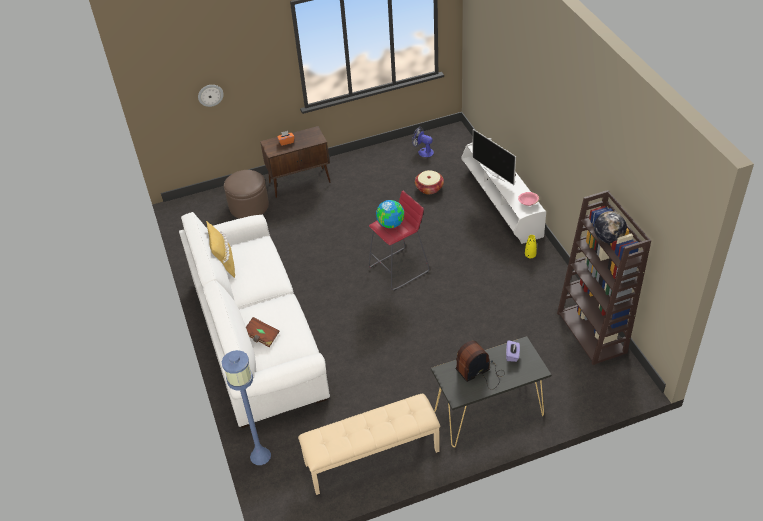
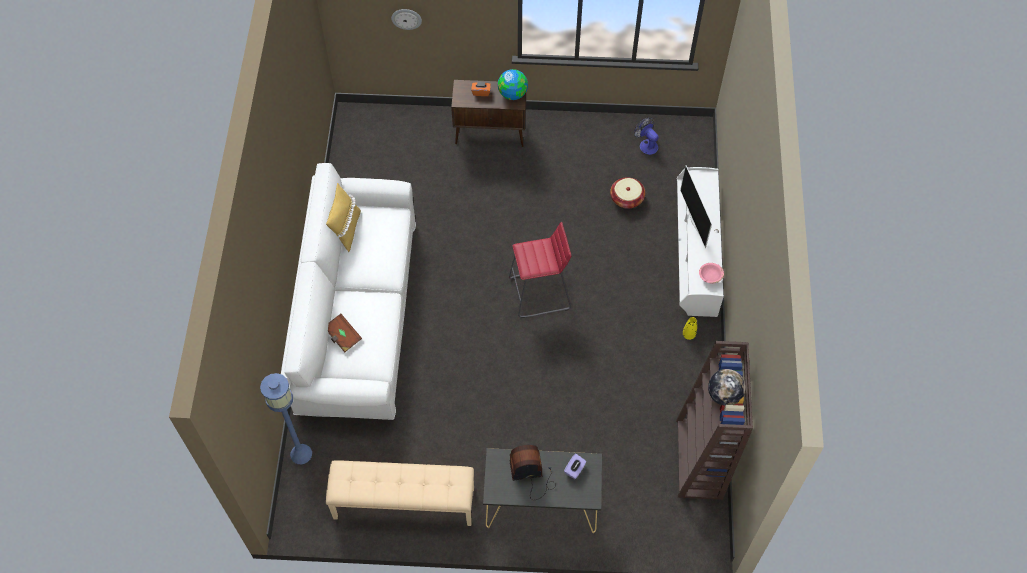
camera: 20 degrees right, 15 degrees up
brown ottoman [224,170,269,219] -> none
globe [376,200,404,228] -> globe moved to [498,69,528,100]

